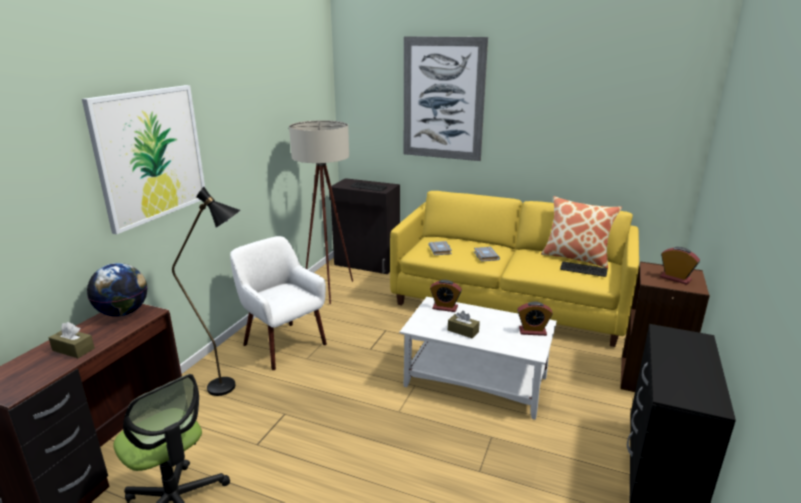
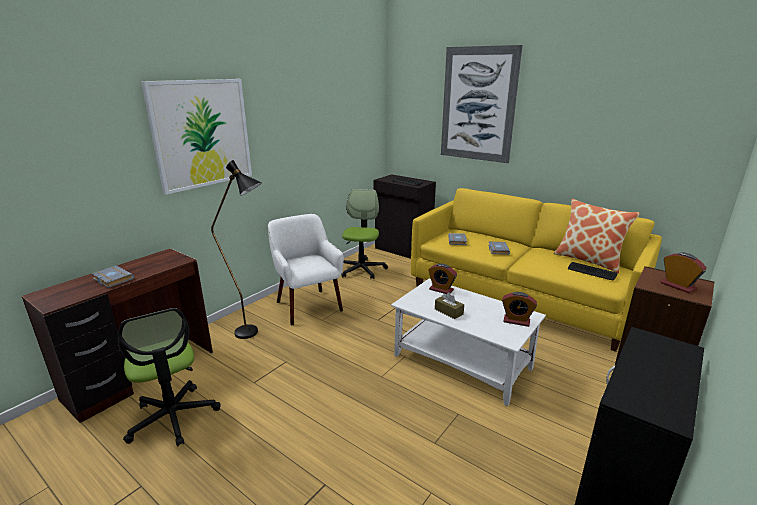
camera: 15 degrees right, 0 degrees up
brown tissue box [49,322,95,358] -> grey book [92,265,134,288]
globe [87,263,147,317] -> none
beige floor lamp [289,120,353,304] -> office chair [341,189,388,279]

